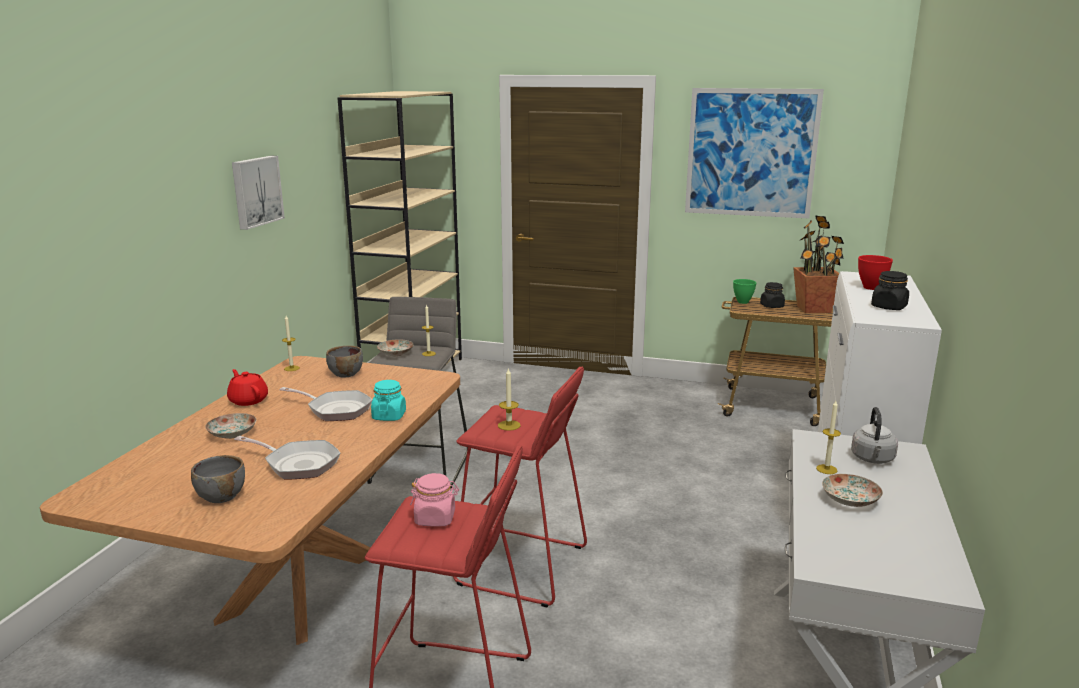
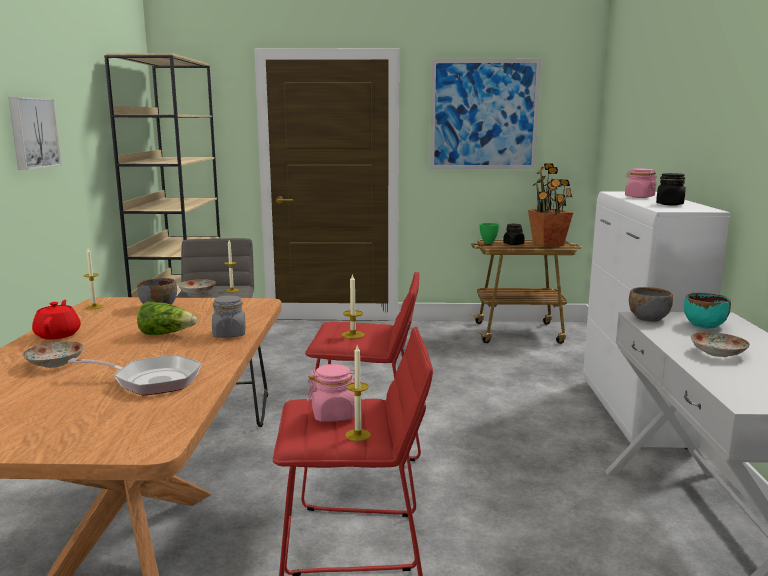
camera: 15 degrees left, 5 degrees down
grey bowl [191,455,245,503] -> grey bowl moved to [629,287,673,322]
red teapot [227,369,268,406] -> red teapot turned 45 degrees clockwise [32,300,81,340]
frying pan [279,387,373,421] -> lettuce [137,301,197,335]
turquoise jar [371,380,406,421] -> grey jar [212,295,246,338]
candle [816,401,841,474] -> candle moved to [345,346,371,441]
grey kettle [851,407,898,464] -> turquoise bowl [684,292,731,328]
red bowl [858,255,893,290] -> pink jar [625,169,657,198]

